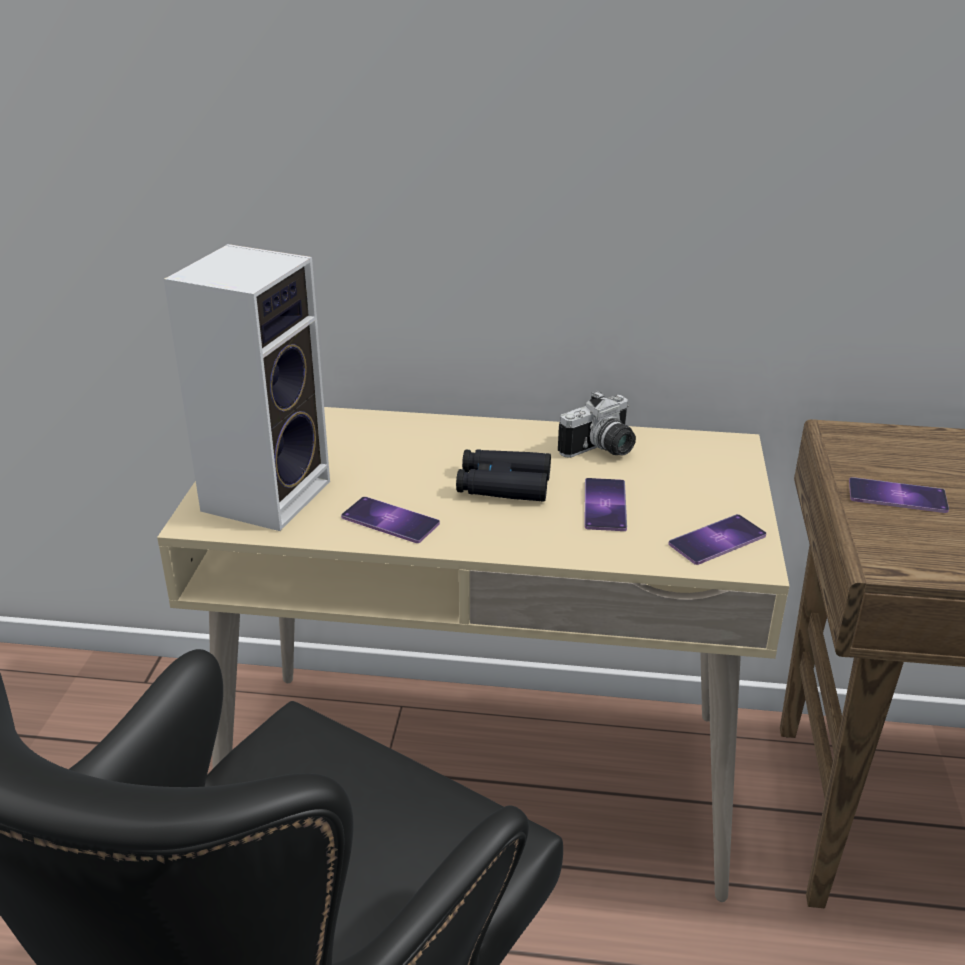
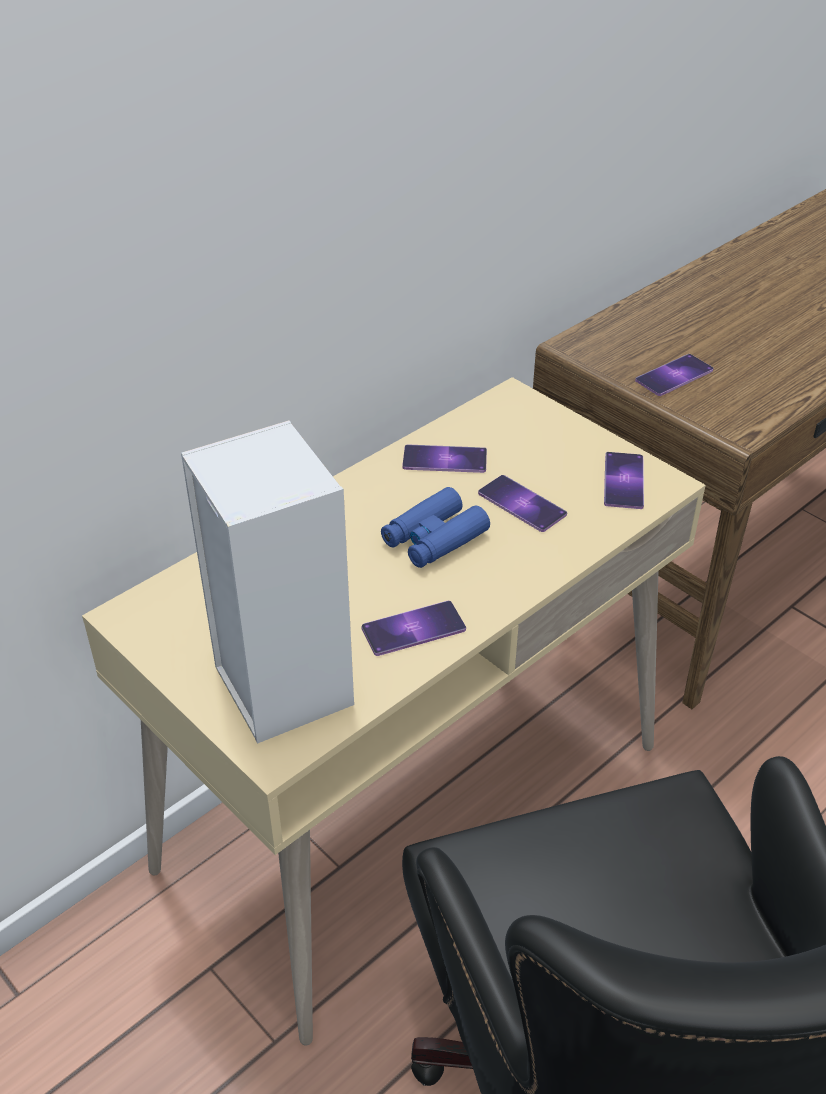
camera: 50 degrees left, 10 degrees up
black binoculars [456,449,551,502] -> blue binoculars [381,487,490,568]
camera [558,391,636,458] -> phone [402,444,487,473]

